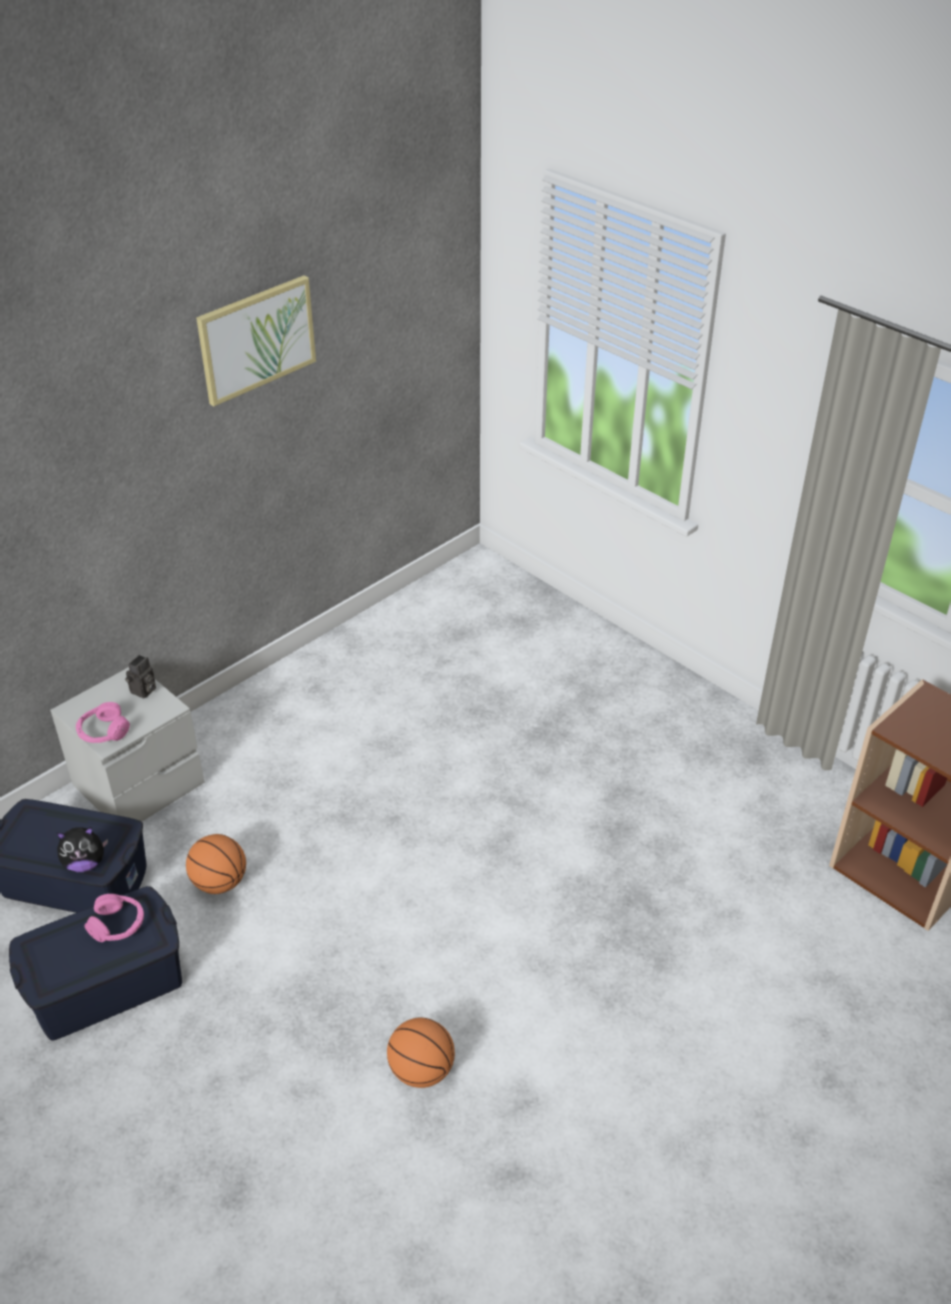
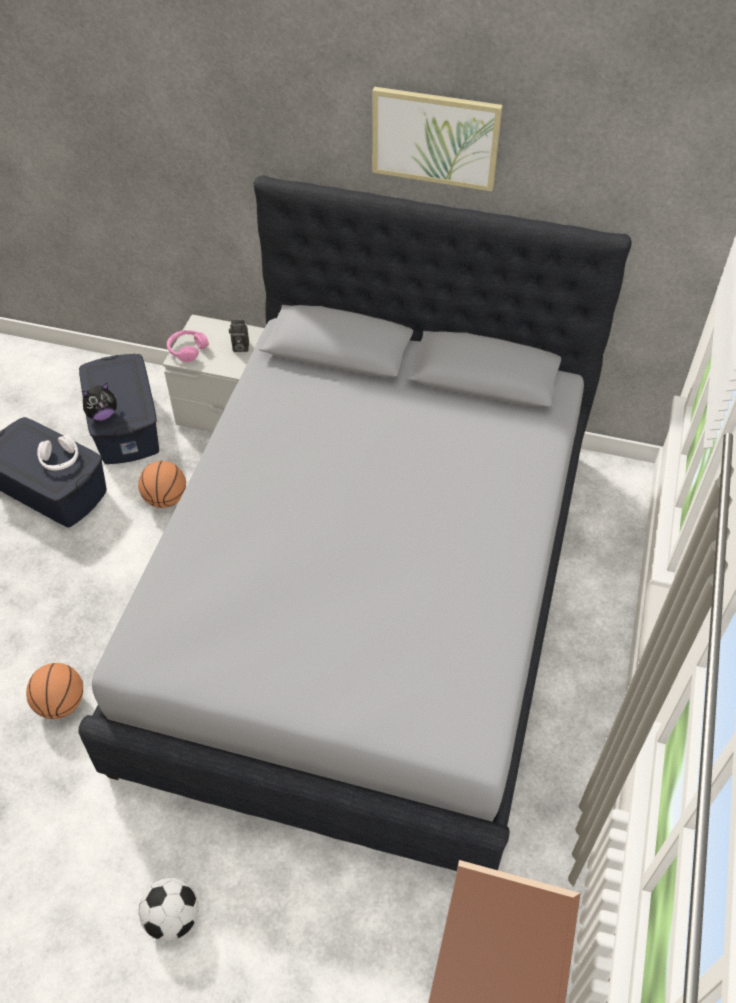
camera: 60 degrees right, 10 degrees up
plush toy [57,827,108,872] -> plush toy turned 75 degrees counterclockwise [82,383,117,421]
pink headphones [84,894,144,942] -> white headphones [37,435,79,471]
none -> grey bed [78,175,632,871]
none -> football [139,878,198,941]

